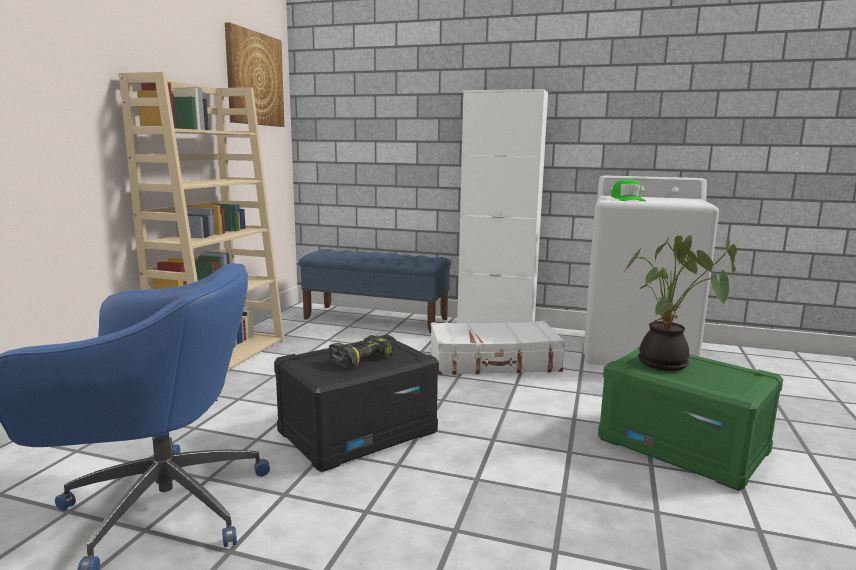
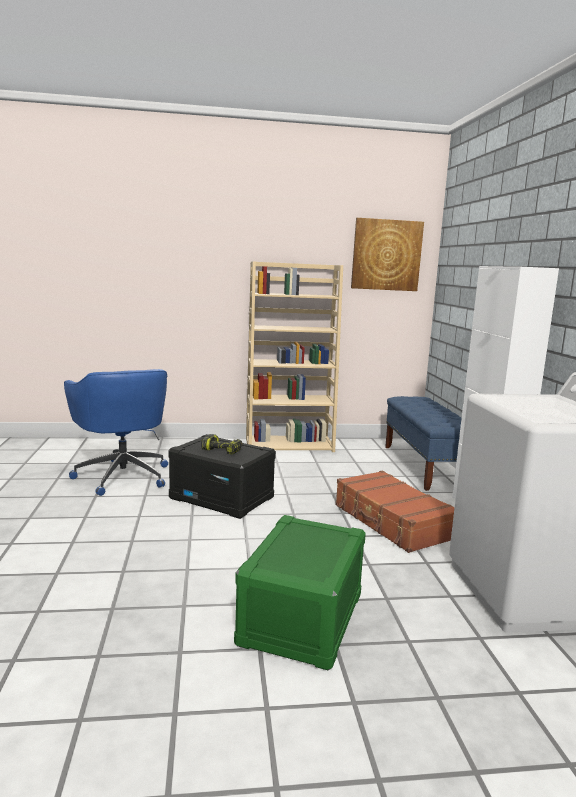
camera: 65 degrees right, 0 degrees up
white suitcase [430,321,565,375] -> brown suitcase [335,470,455,553]
green cap [611,179,646,201] -> none
potted plant [625,235,737,371] -> none

